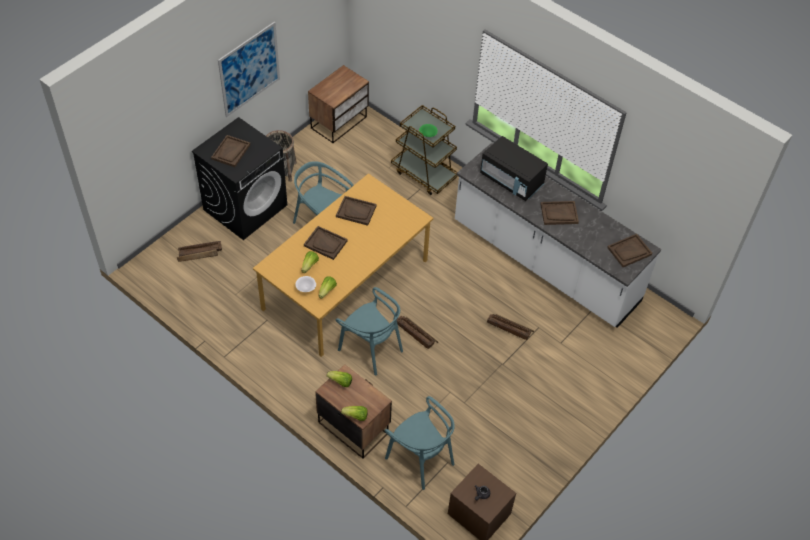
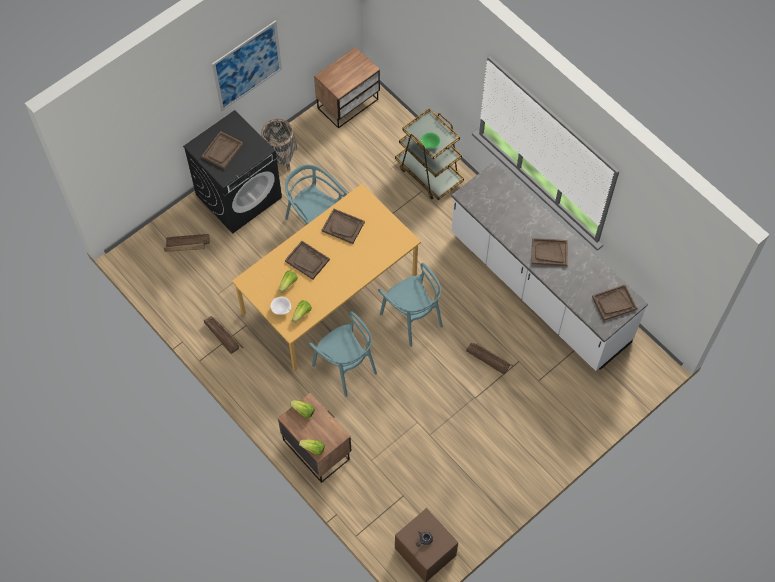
camera: 10 degrees right, 10 degrees up
turquoise chair [384,396,455,490] -> turquoise chair moved to [378,263,443,347]
crate [397,316,438,349] -> crate moved to [204,316,243,354]
black microwave [480,136,548,201] -> none

